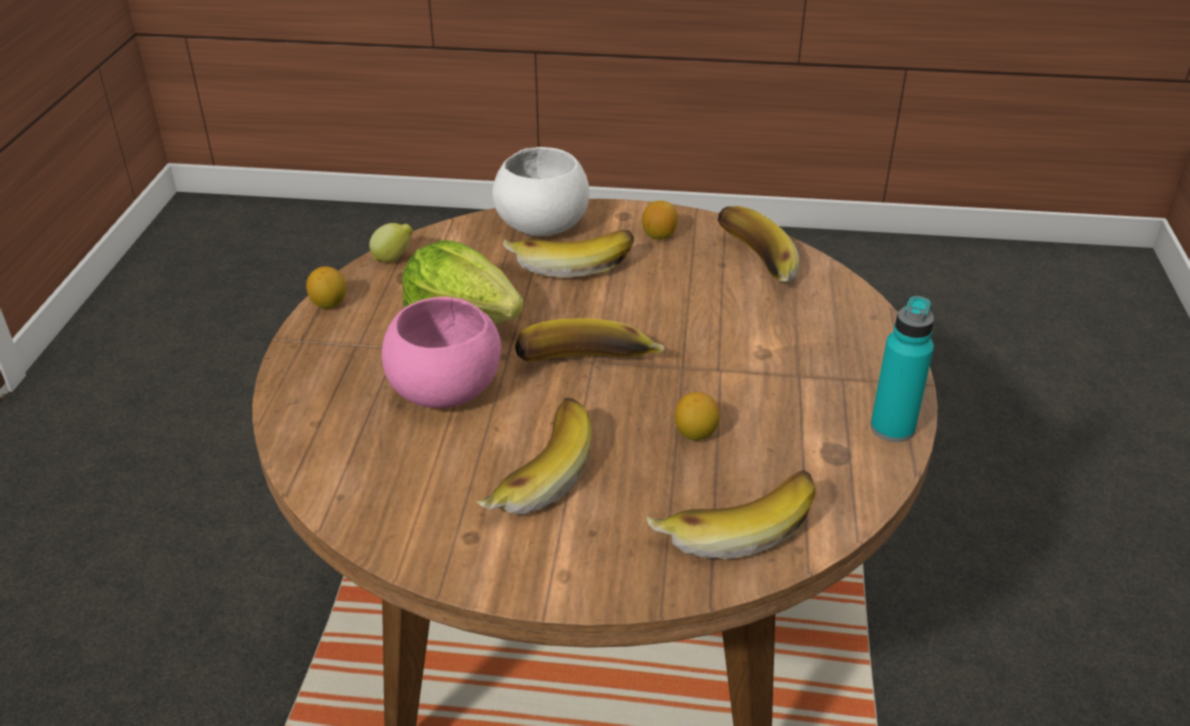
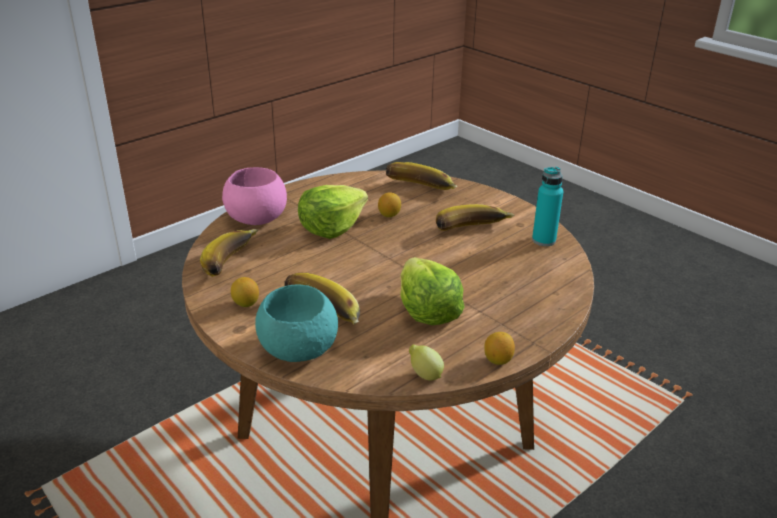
camera: 140 degrees left, 5 degrees down
pink bowl [382,297,501,408] -> pink bowl moved to [222,167,287,225]
white bowl [492,147,589,236] -> turquoise bowl [255,285,338,362]
banana [515,318,664,361] -> none
turquoise bottle [870,296,934,442] -> turquoise bottle moved to [532,167,563,246]
none -> lettuce [298,185,368,239]

